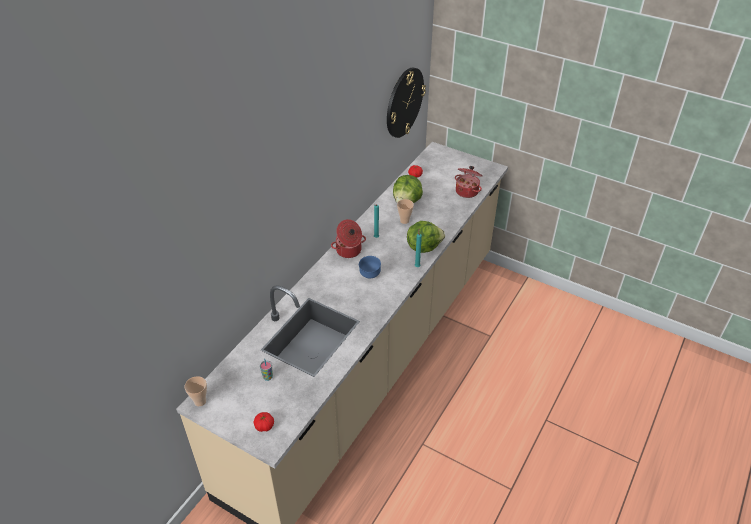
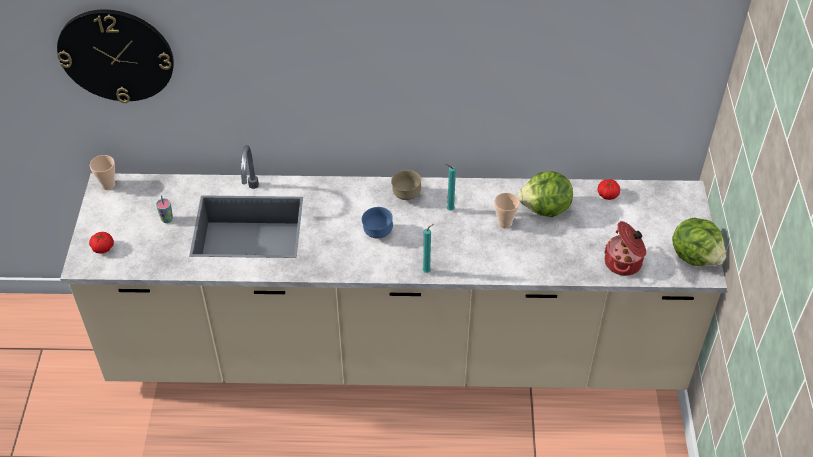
camera: 60 degrees right, 5 degrees up
cooking pot [331,219,366,258] -> brown bowl [391,170,421,200]
wall clock [387,67,426,138] -> wall clock moved to [57,10,174,103]
lettuce [407,221,445,253] -> lettuce moved to [672,218,726,266]

